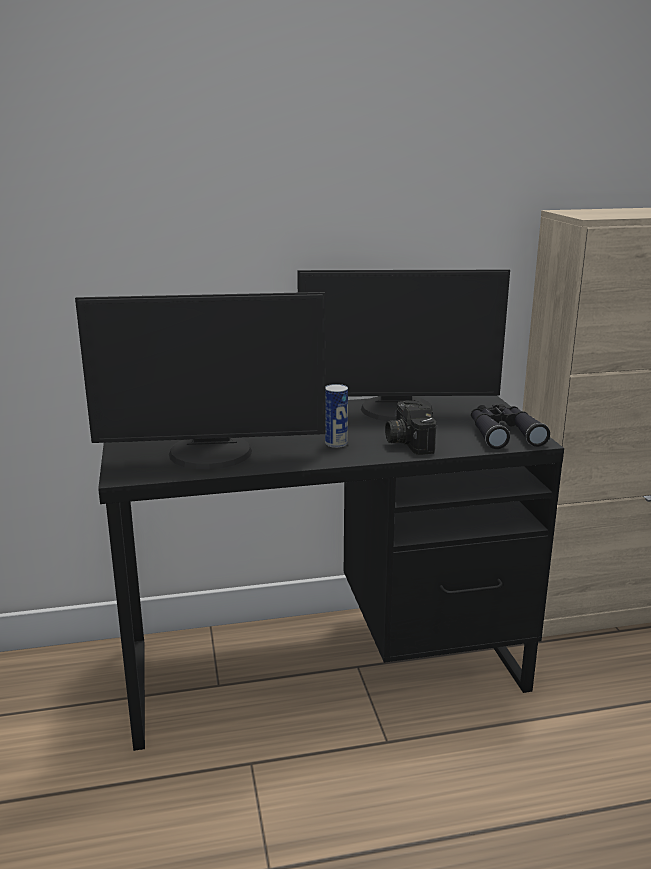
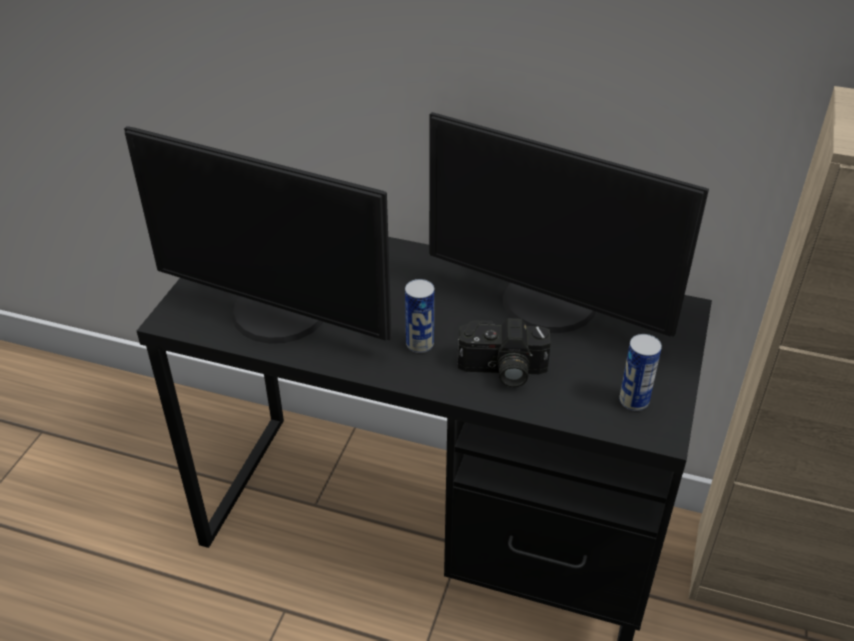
camera: 30 degrees right, 20 degrees up
camera [385,400,436,455] -> camera turned 105 degrees counterclockwise [457,318,551,387]
black binoculars [471,404,550,449] -> can [619,334,662,411]

